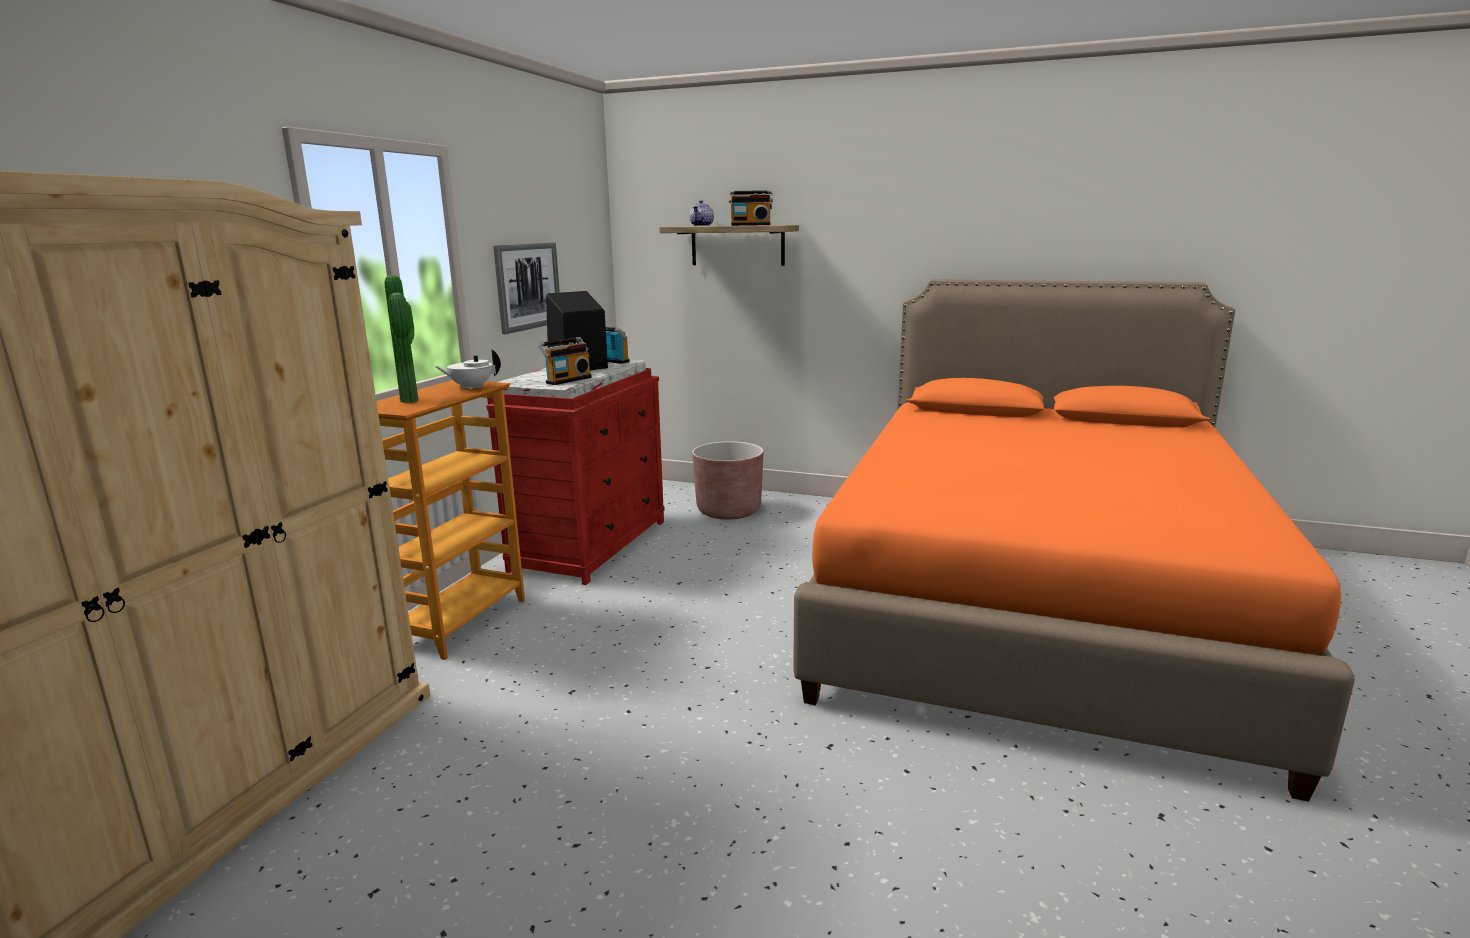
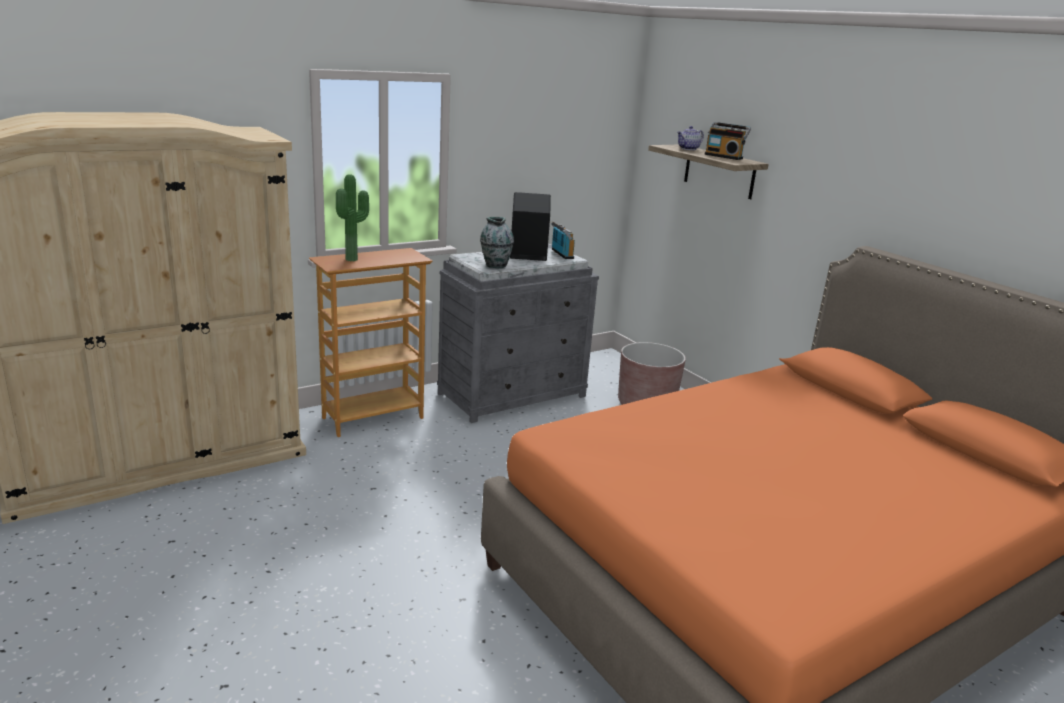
camera: 35 degrees right, 5 degrees up
white teapot [435,349,501,390] -> none
red dresser [486,360,665,585] -> grey dresser [437,244,599,423]
picture [493,243,560,334] -> none
radio [538,337,592,385] -> vase [480,217,514,268]

